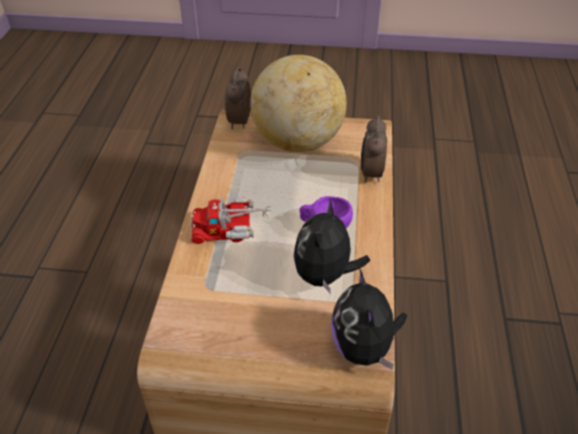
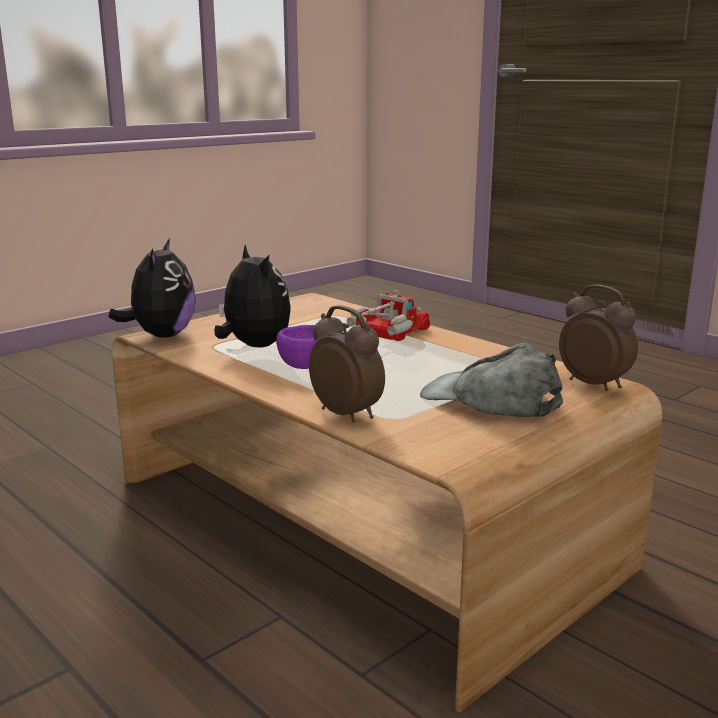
camera: 130 degrees right, 25 degrees down
globe [250,55,347,152] -> grey cap [420,343,563,417]
plush toy [331,268,407,370] -> plush toy turned 60 degrees clockwise [109,238,196,338]

